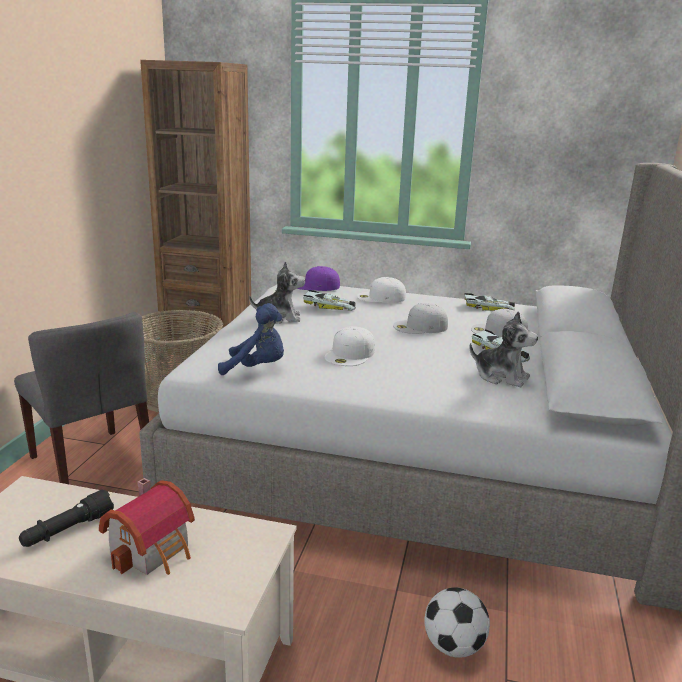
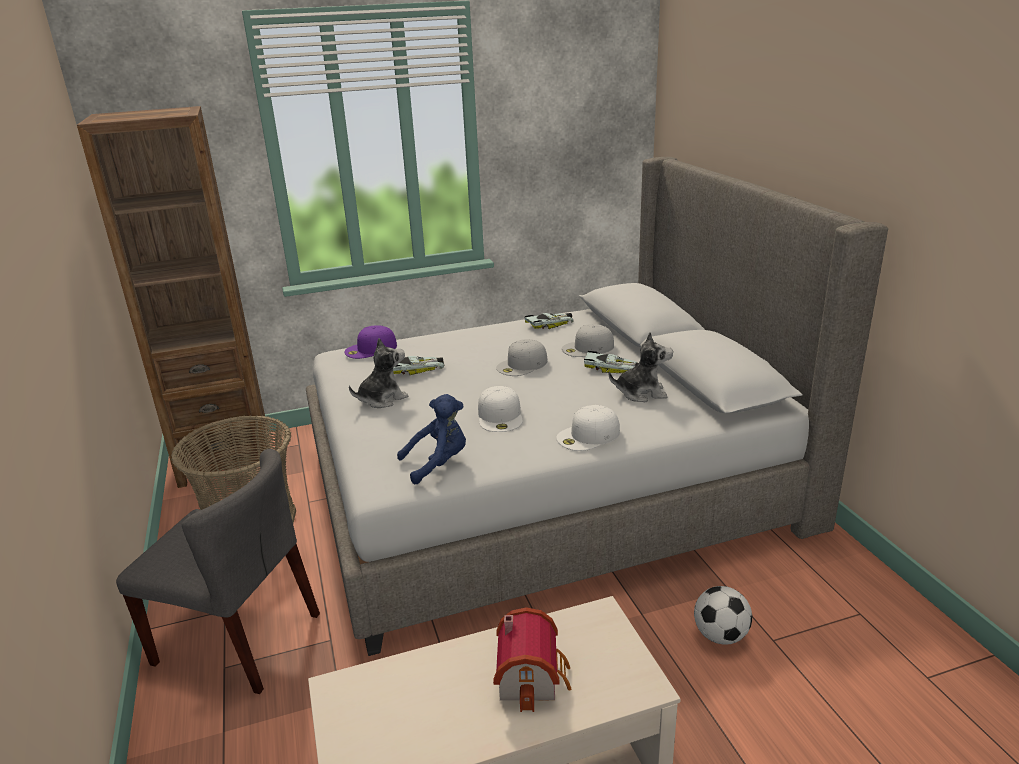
camera: 30 degrees left, 5 degrees up
black flashlight [19,490,114,547] -> none
white cap [357,277,406,303] -> white cap moved to [556,405,620,451]

